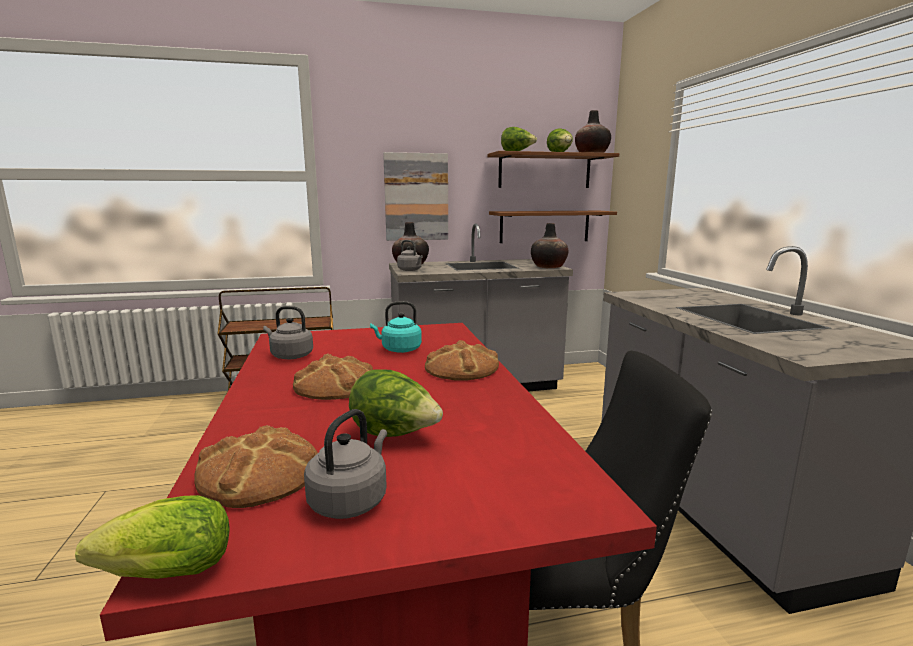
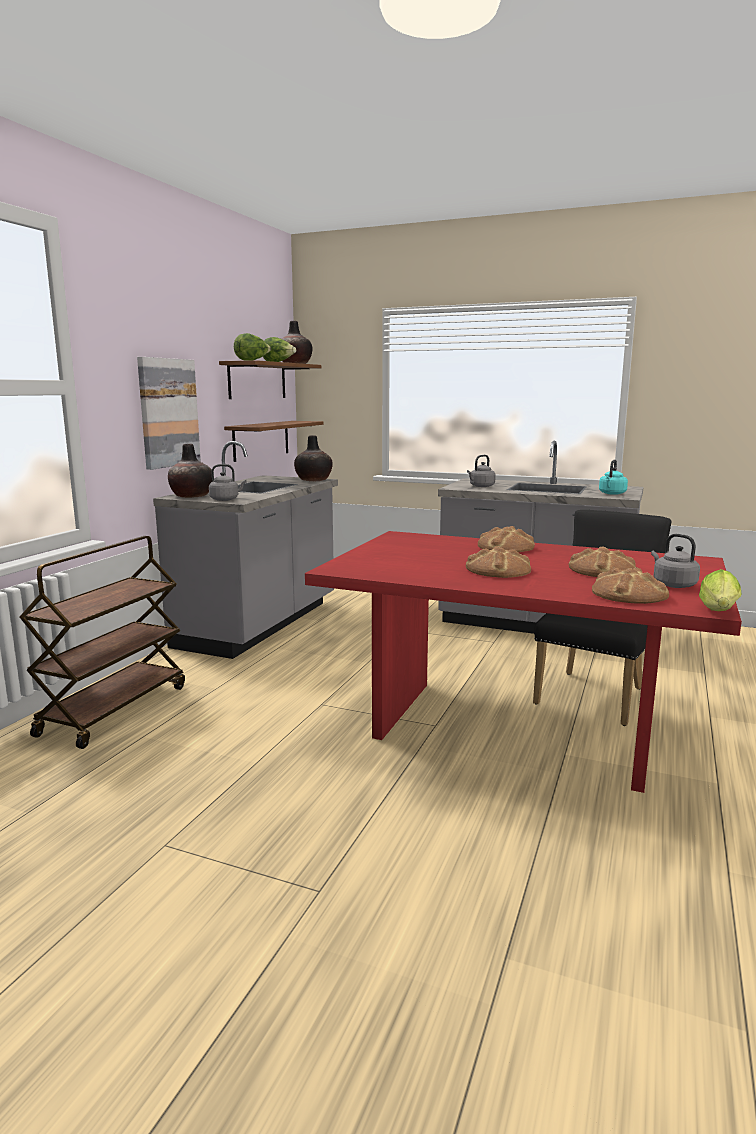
camera: 55 degrees left, 0 degrees up
grey kettle [263,306,313,359] -> grey kettle moved to [467,455,496,487]
lettuce [349,369,443,437] -> bread [568,547,636,577]
turquoise kettle [370,301,422,353] -> turquoise kettle moved to [599,460,628,495]

